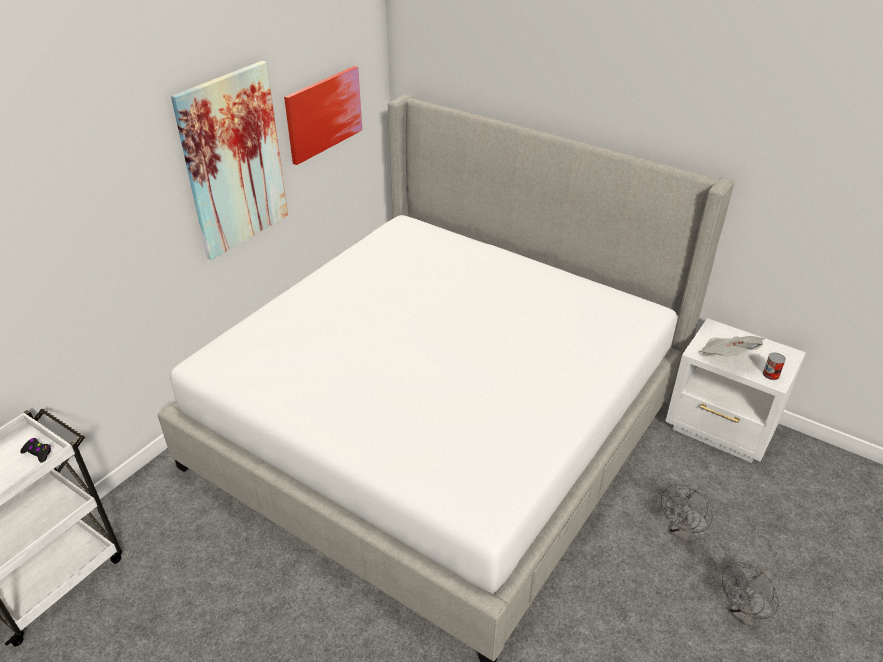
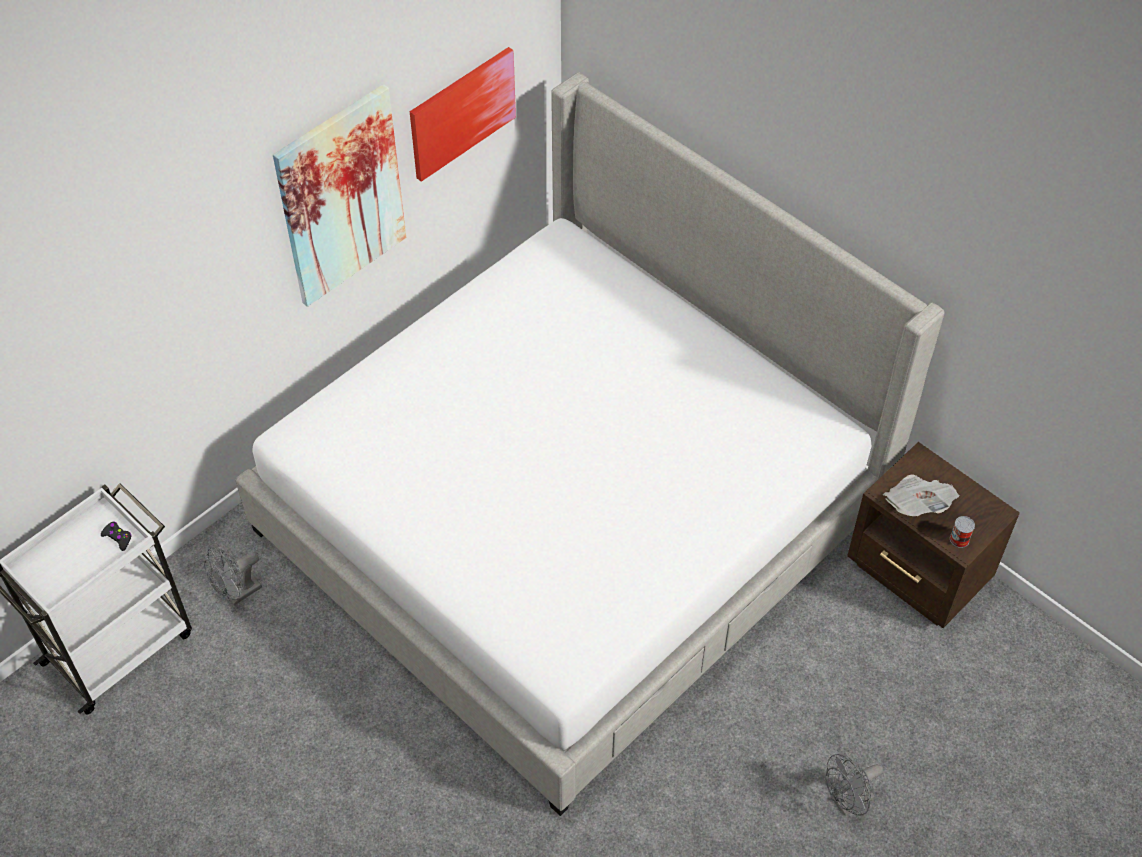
camera: 10 degrees right, 15 degrees up
grey fan [661,484,713,541] -> grey fan moved to [204,547,262,605]
white nightstand [665,318,806,463] -> brown nightstand [847,442,1020,628]

